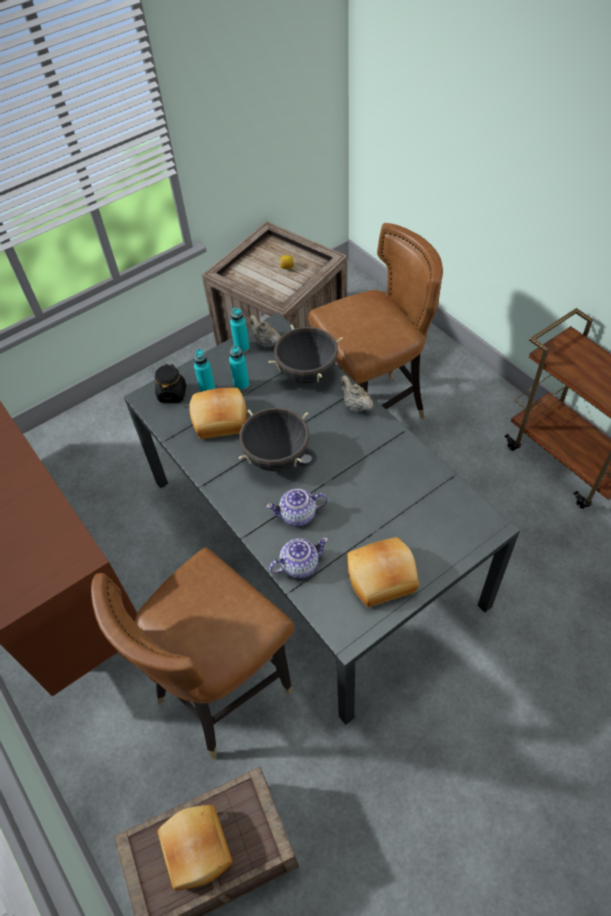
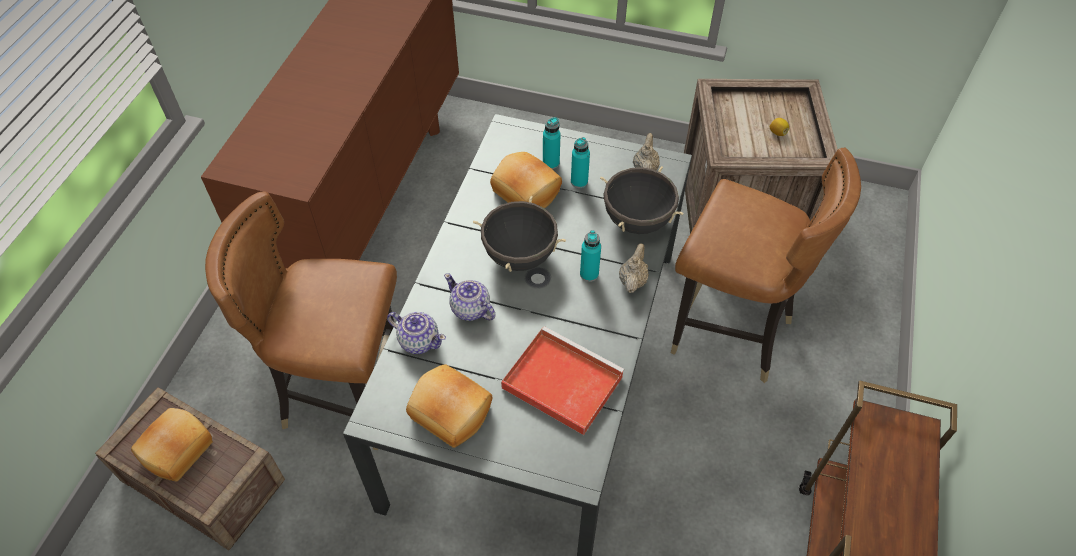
camera: 50 degrees right, 0 degrees up
black jar [155,364,186,403] -> none
turquoise bottle [230,308,249,353] -> turquoise bottle moved to [580,230,601,282]
none -> red tray [501,326,625,435]

